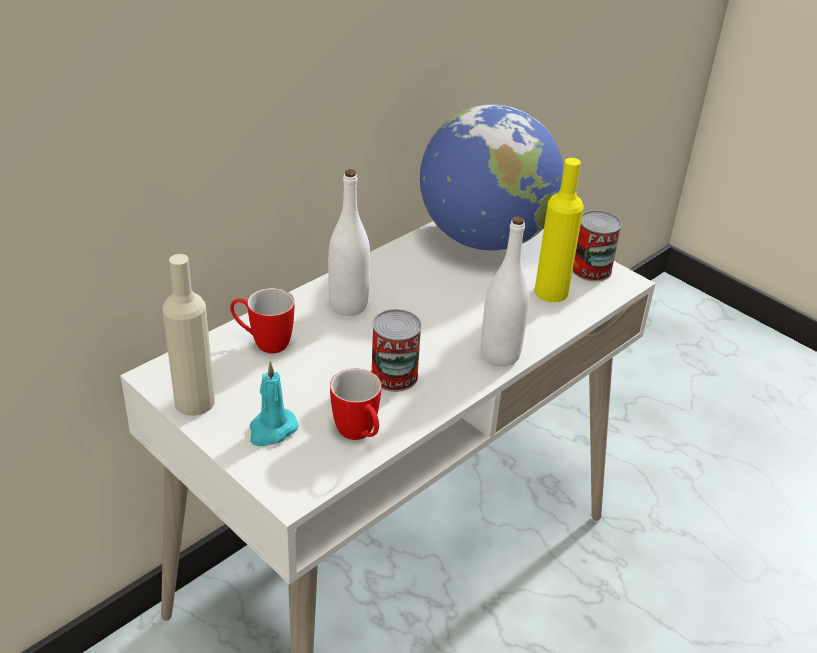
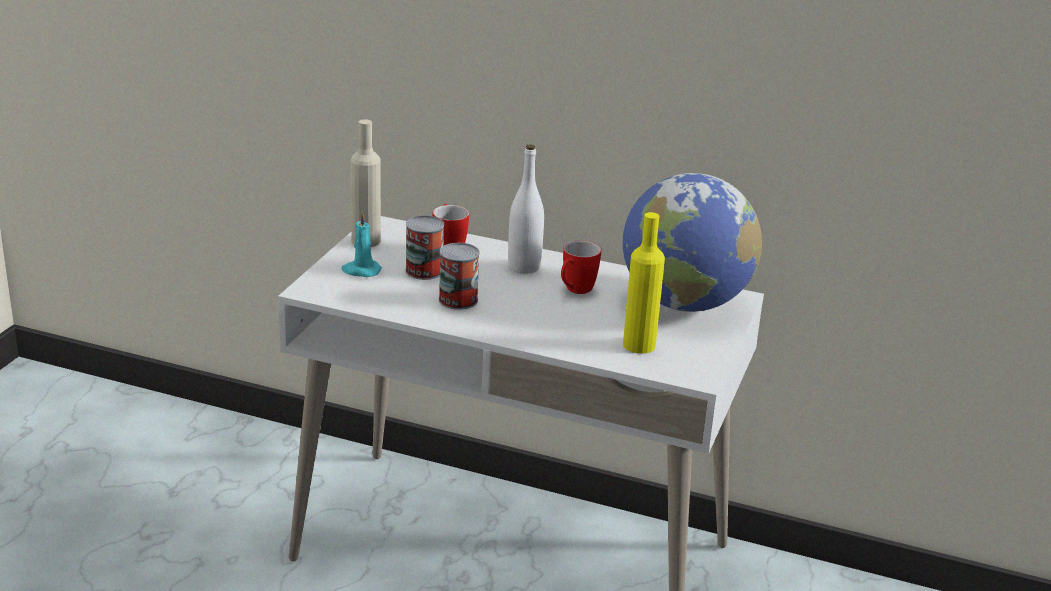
camera: 65 degrees right, 10 degrees down
mug [330,369,382,440] -> mug moved to [561,240,601,294]
white bottle [481,216,530,367] -> none
can [572,210,622,281] -> can moved to [406,215,445,280]

